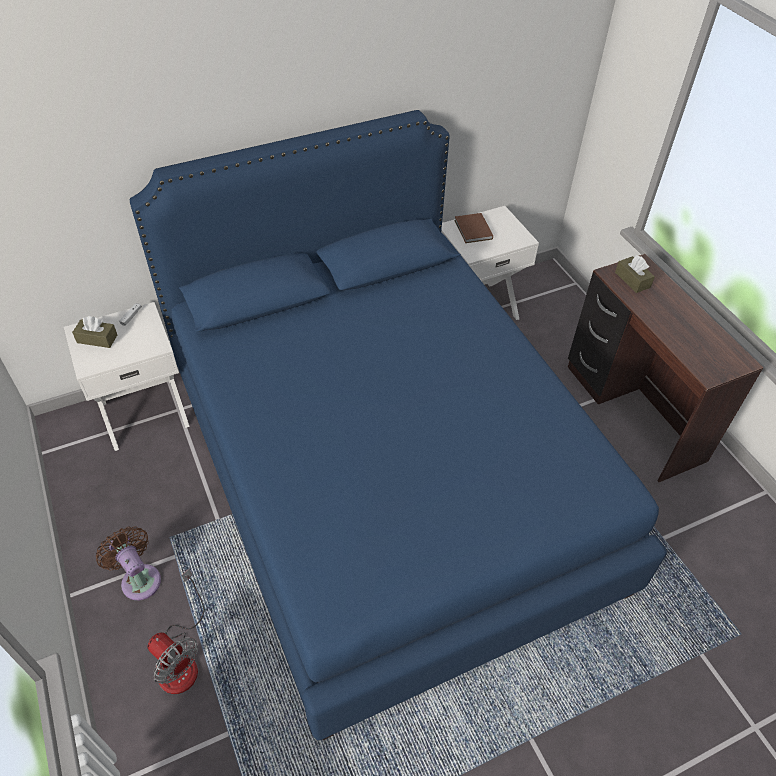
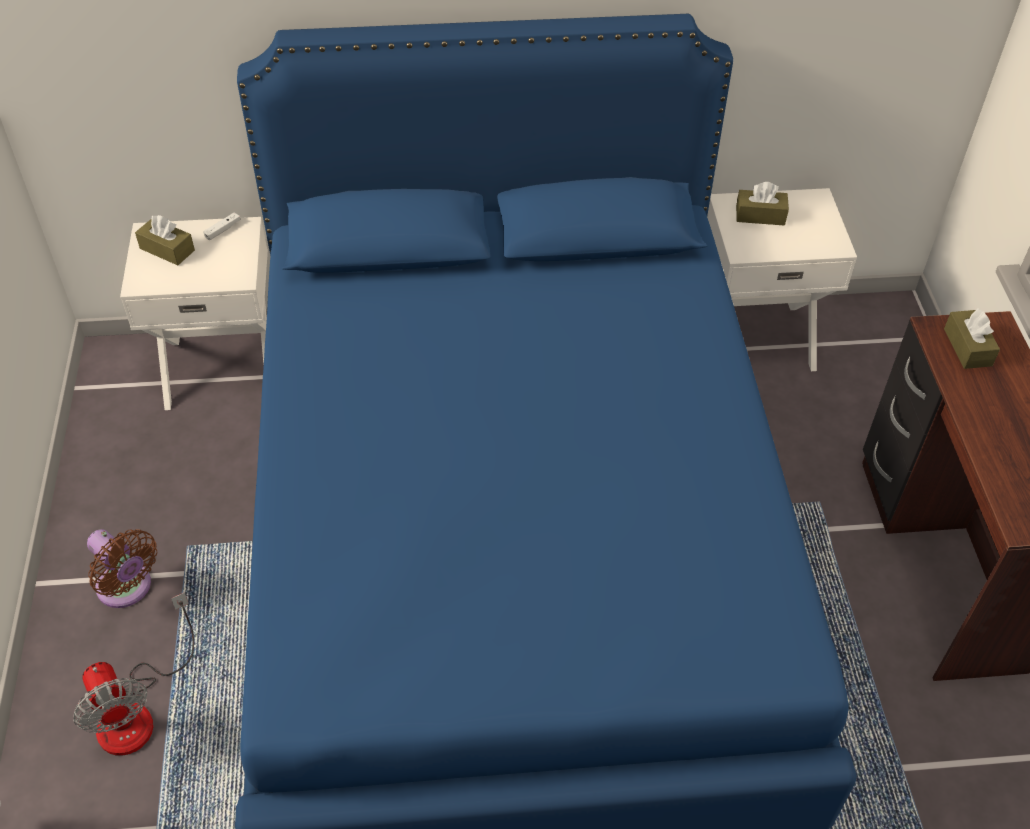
camera: 20 degrees right, 0 degrees up
brown fan [96,526,161,601] -> brown fan turned 150 degrees clockwise [87,529,157,608]
brown book [454,213,493,243] -> brown tissue box [736,182,789,225]

